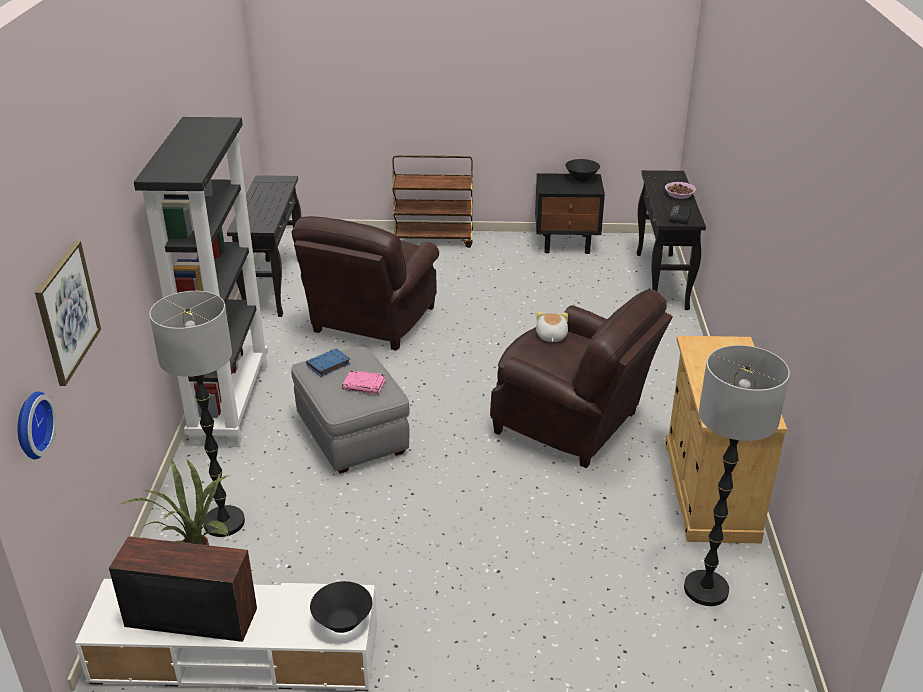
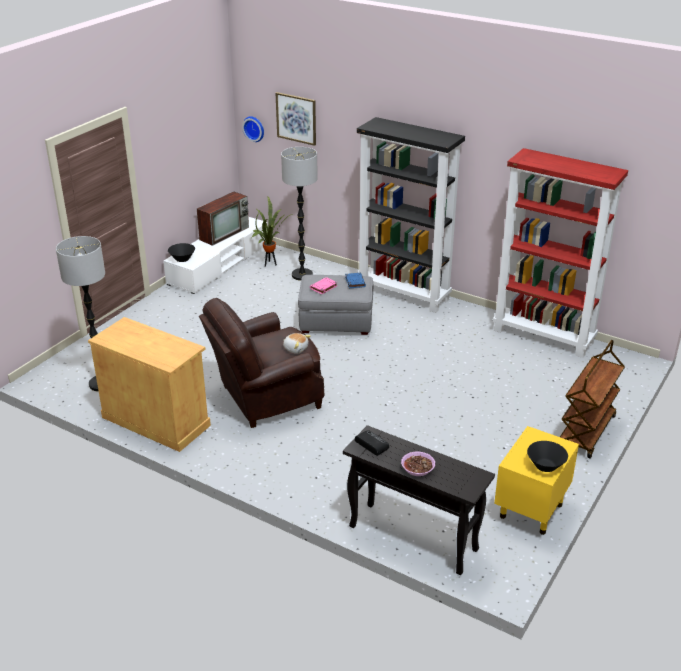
camera: 120 degrees right, 0 degrees up
black console table [227,175,301,317] -> red bookcase [493,148,628,358]
brown armchair [292,216,439,351] -> none
black nightstand [535,173,605,254] -> yellow nightstand [494,426,579,535]

